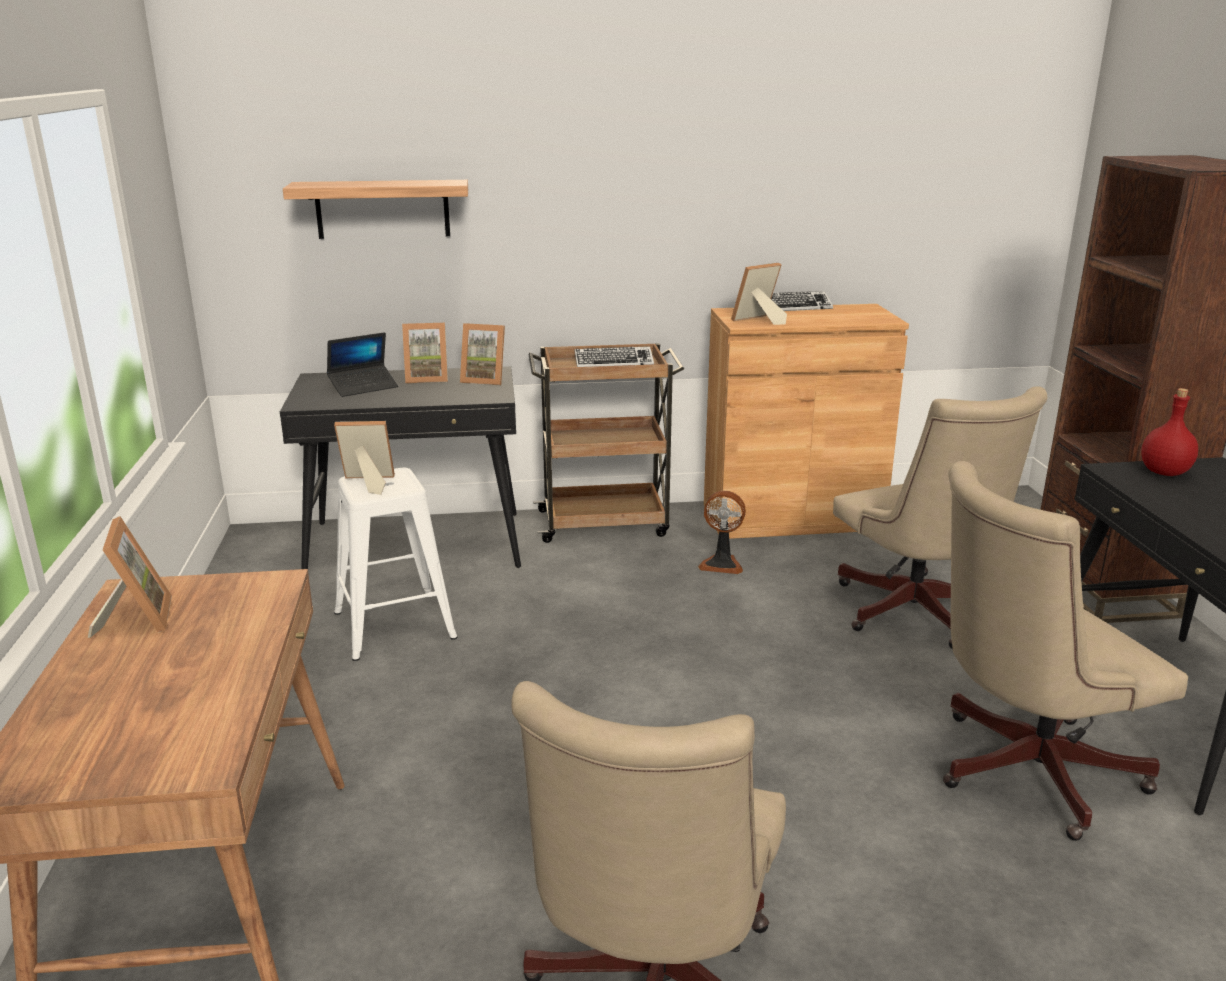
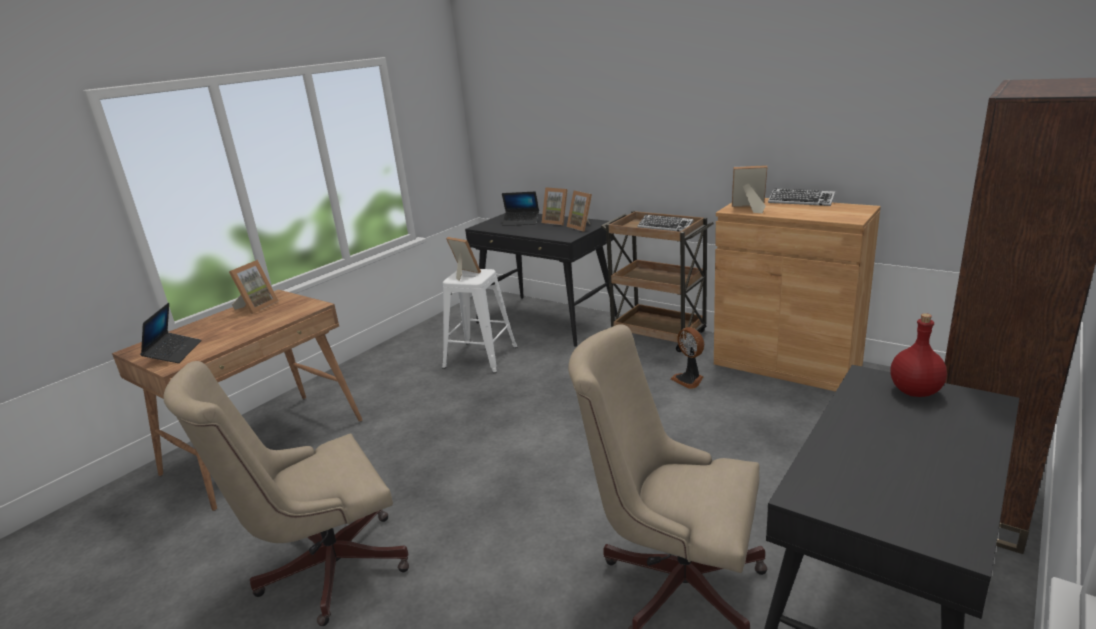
camera: 45 degrees right, 0 degrees up
shelf [283,180,468,239] -> none
beige office chair [833,386,1048,649] -> none
none -> laptop [140,303,201,363]

